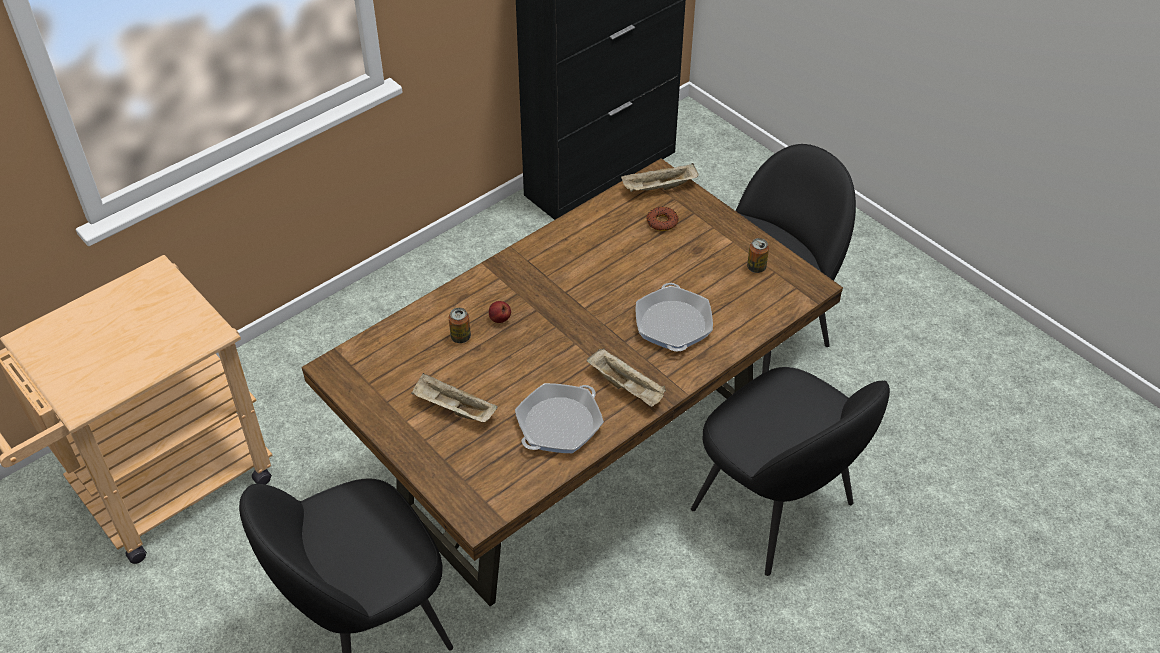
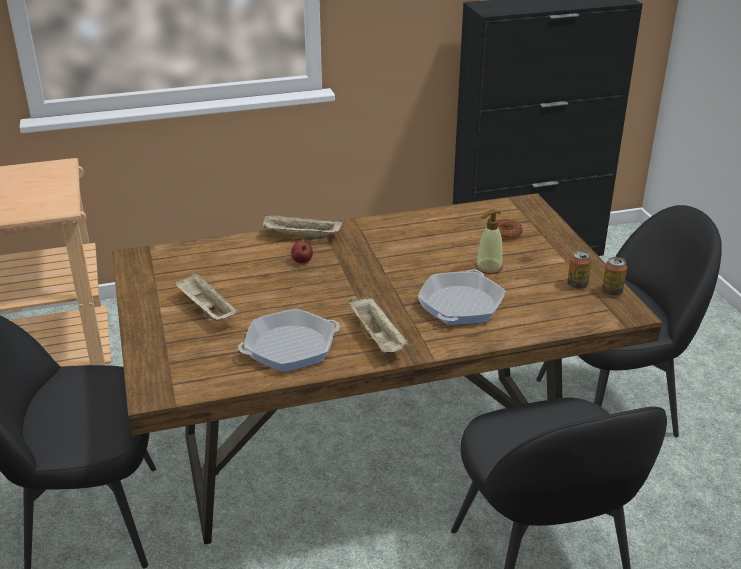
camera: 25 degrees right, 15 degrees down
can [449,308,471,343] -> can moved to [602,257,627,296]
beige tray [621,163,699,192] -> beige tray moved to [263,214,342,240]
none -> soap dispenser [476,209,503,274]

